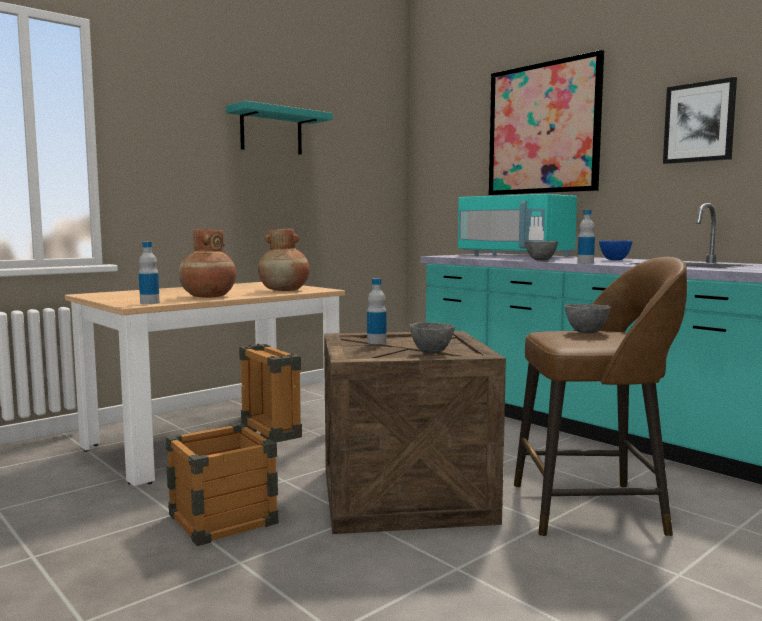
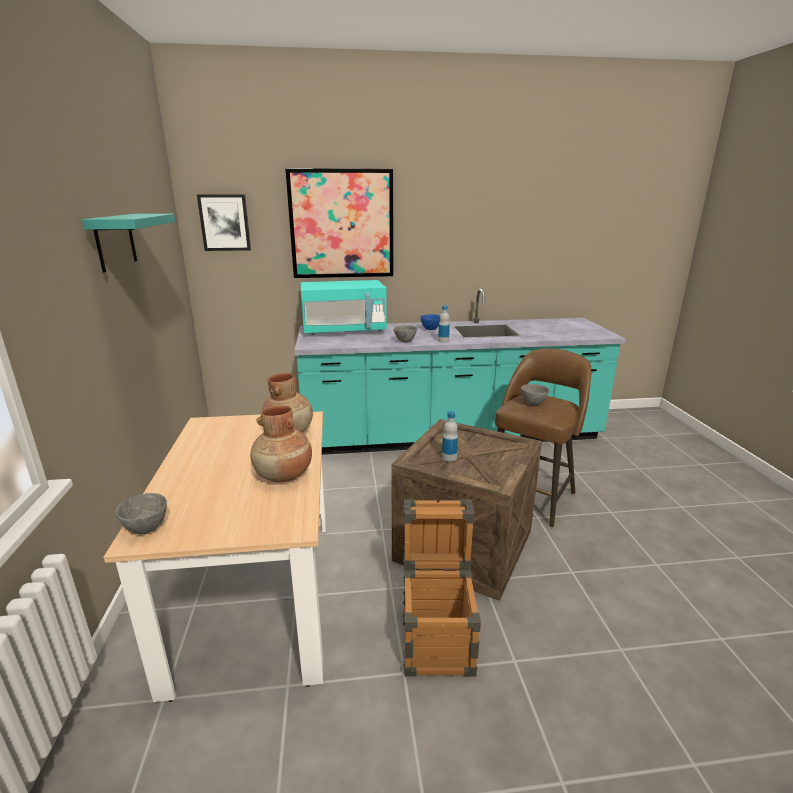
camera: 55 degrees left, 15 degrees up
bottle [139,242,160,304] -> none
grey bowl [410,322,455,354] -> grey bowl moved to [116,493,167,534]
picture [663,77,737,164] -> picture moved to [197,194,251,251]

